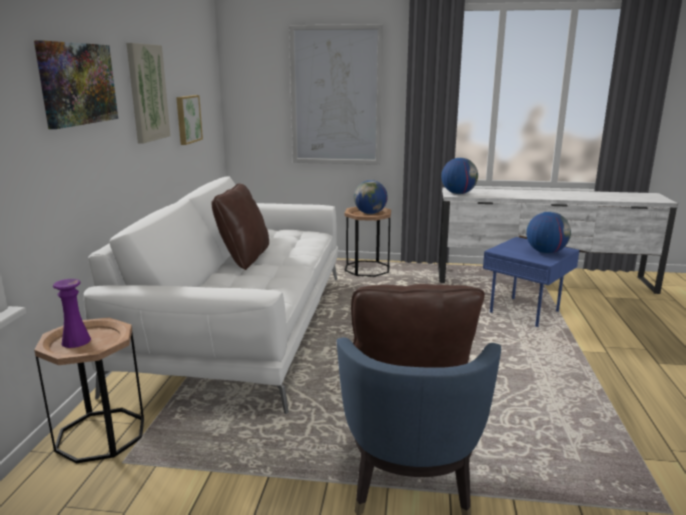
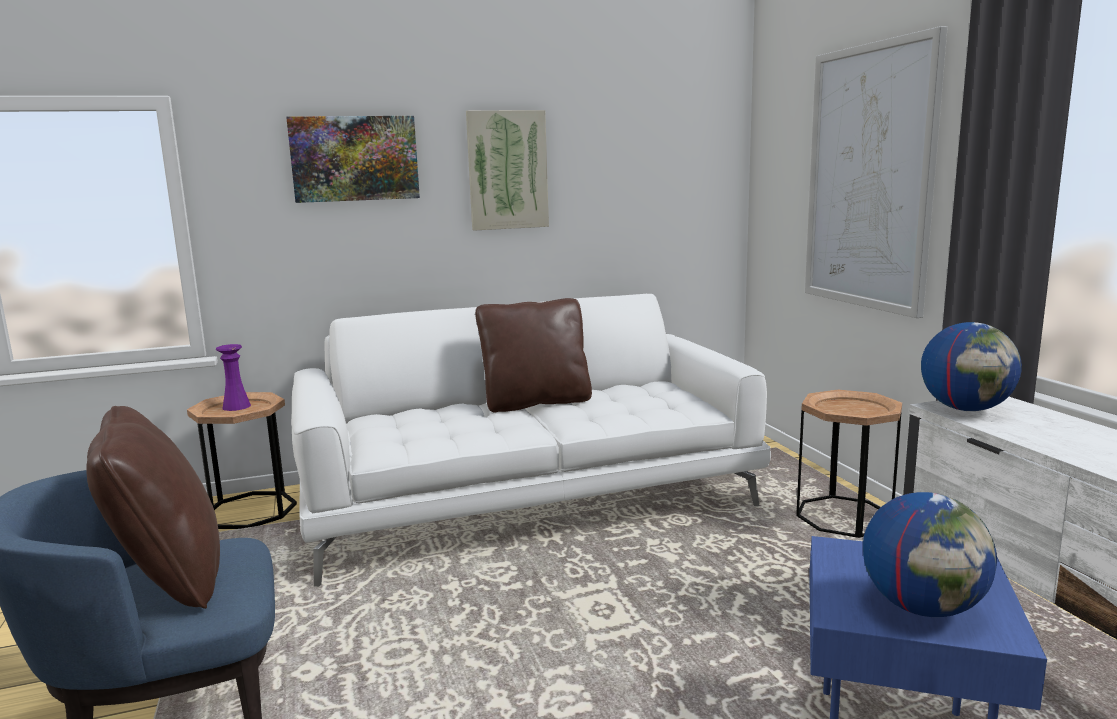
camera: 65 degrees right, 5 degrees down
picture [176,95,203,145] -> none
globe [354,180,388,214] -> none

